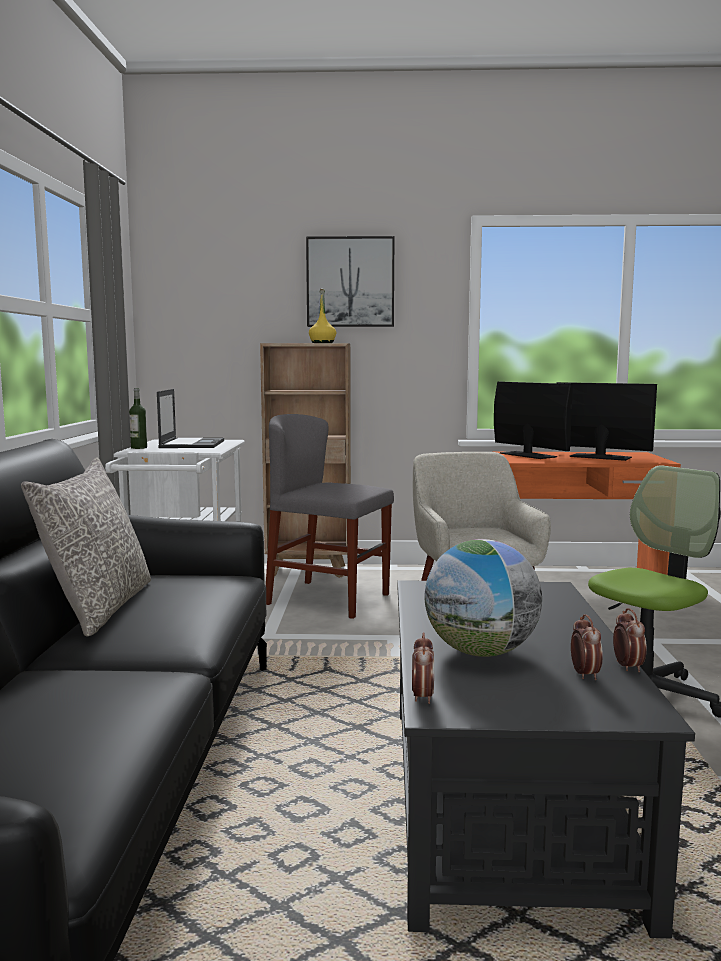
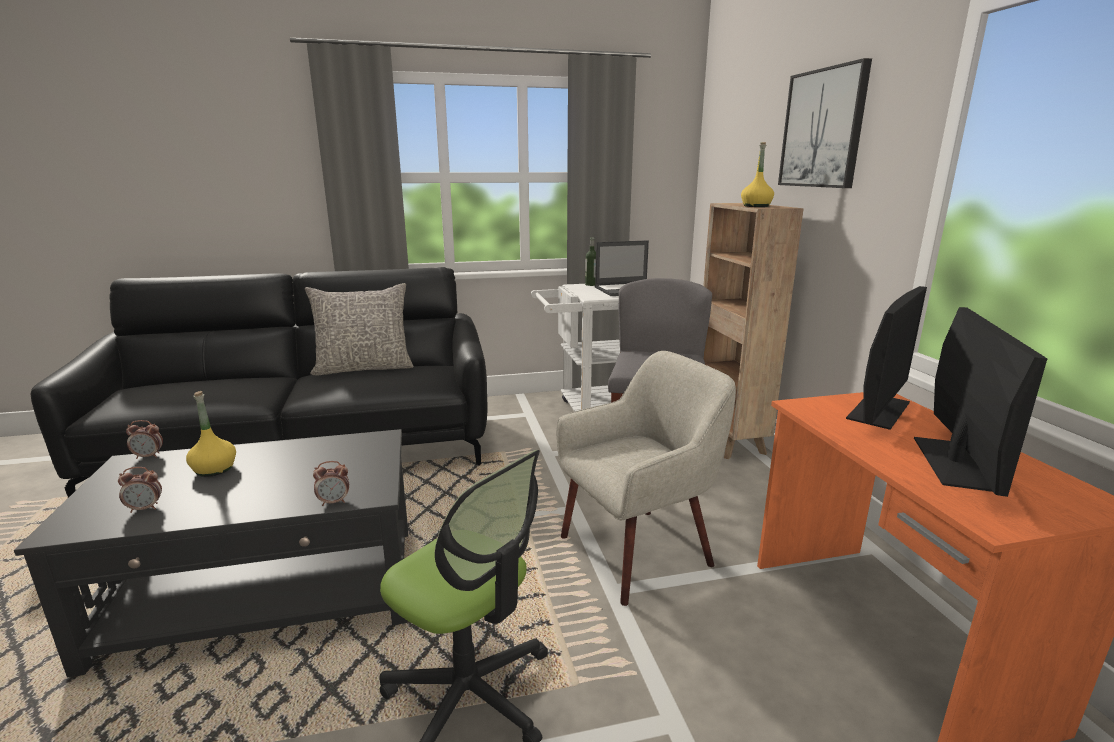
camera: 75 degrees right, 10 degrees up
globe [425,539,542,657] -> yellow bottle [186,391,236,477]
alarm clock [613,608,647,672] -> alarm clock moved to [313,461,349,506]

